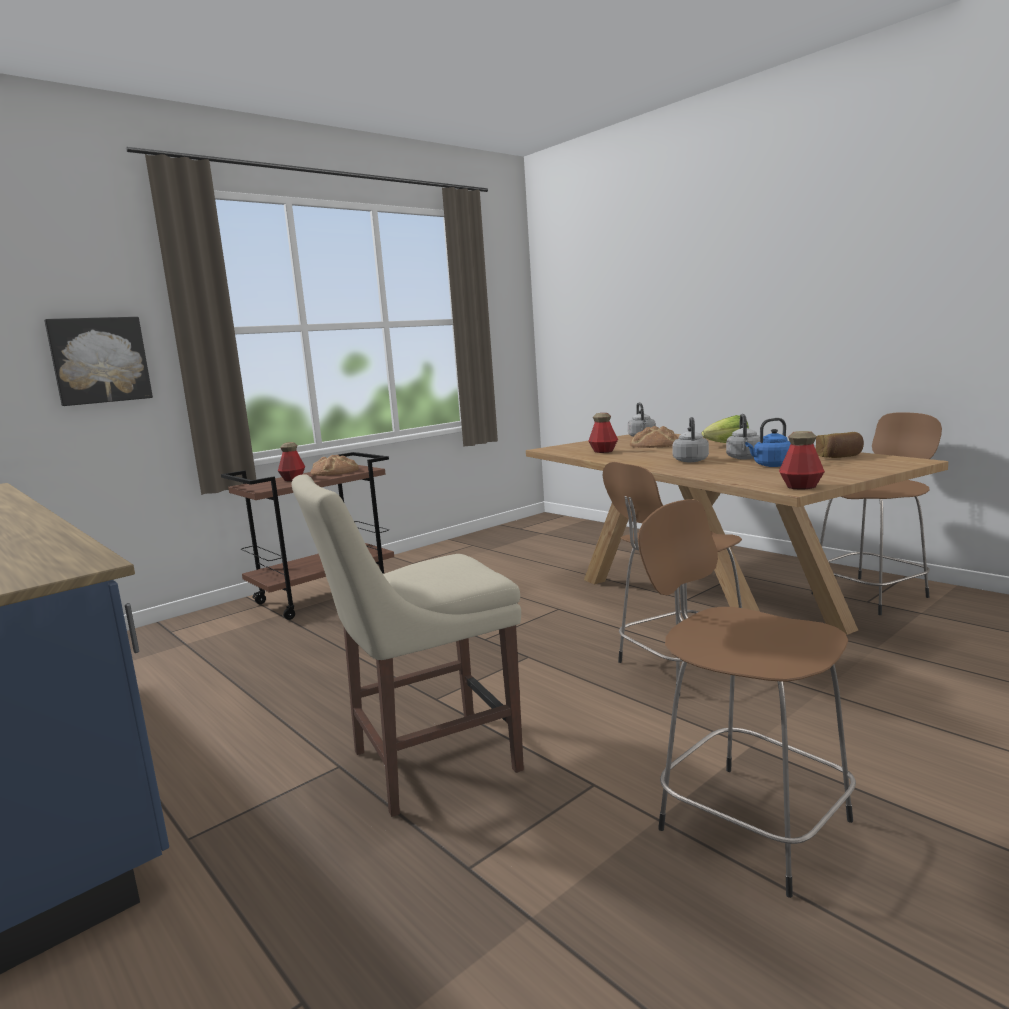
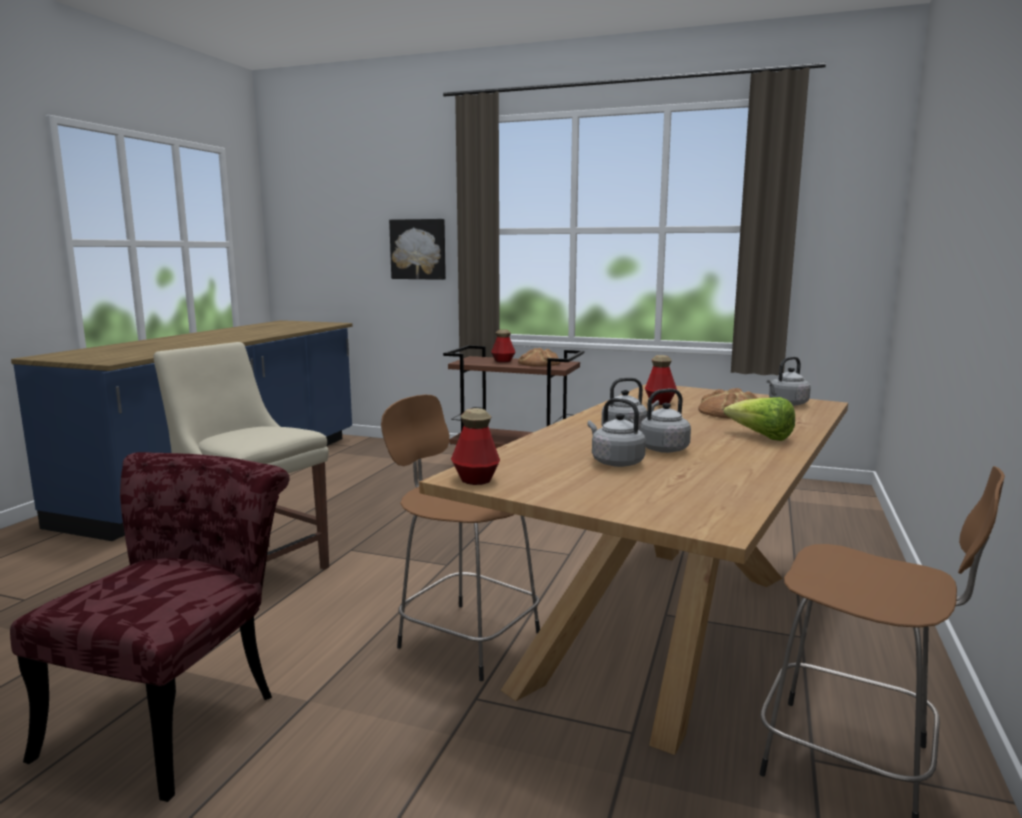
camera: 60 degrees right, 0 degrees up
brown stool [638,499,856,898] -> red chair [10,452,290,802]
blue kettle [745,418,791,467] -> grey kettle [587,398,646,467]
bread [816,432,864,458] -> none

